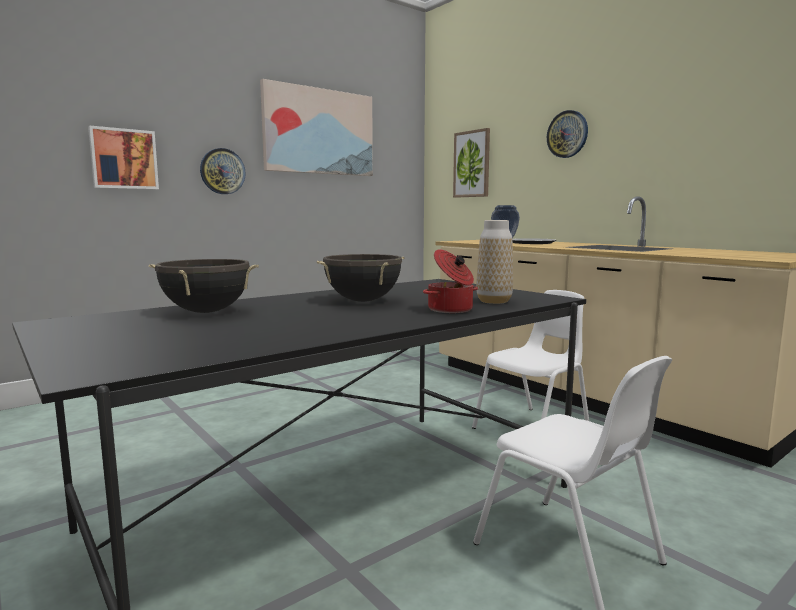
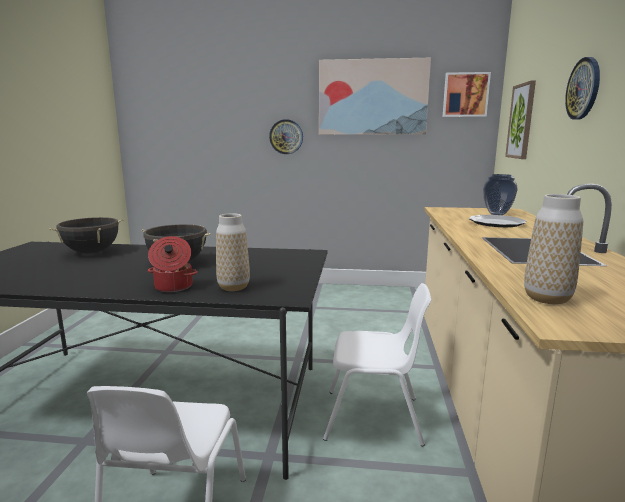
camera: 45 degrees right, 5 degrees up
picture [88,125,159,189] -> picture moved to [443,72,491,117]
none -> vase [524,194,583,304]

